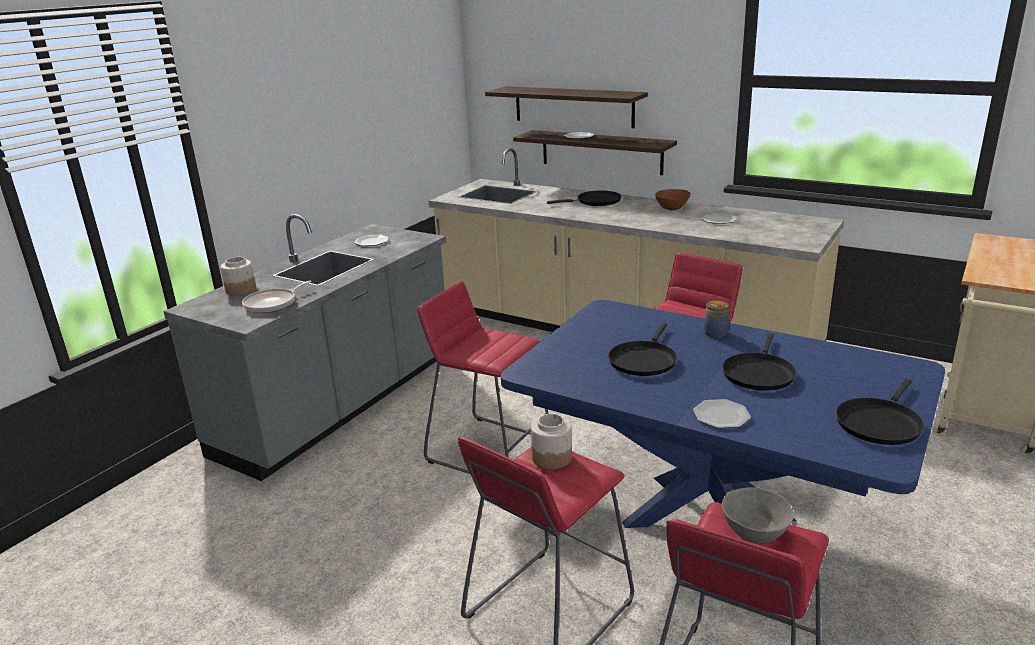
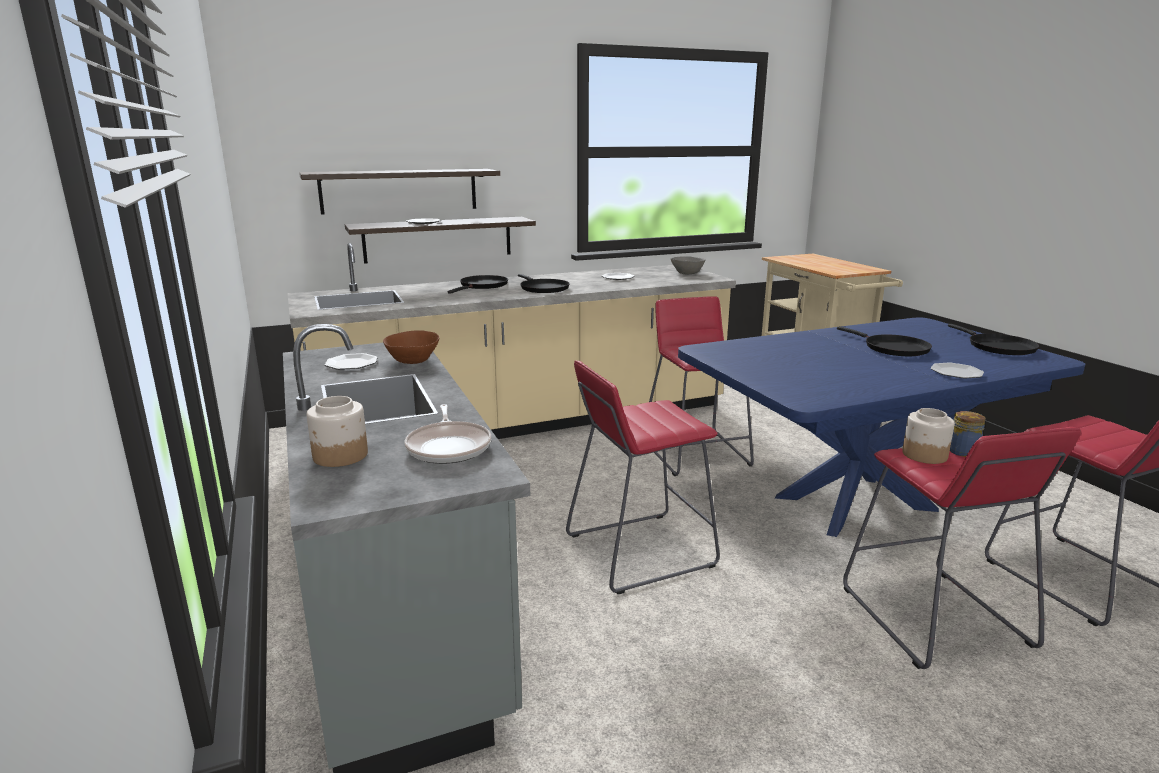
camera: 55 degrees left, 5 degrees down
black frying pan [608,323,677,376] -> black frying pan moved to [518,274,570,293]
brown bowl [655,189,691,210] -> brown bowl moved to [383,330,439,364]
jar [704,300,729,338] -> jar moved to [950,411,986,457]
grey bowl [722,487,794,544] -> grey bowl moved to [671,256,706,274]

